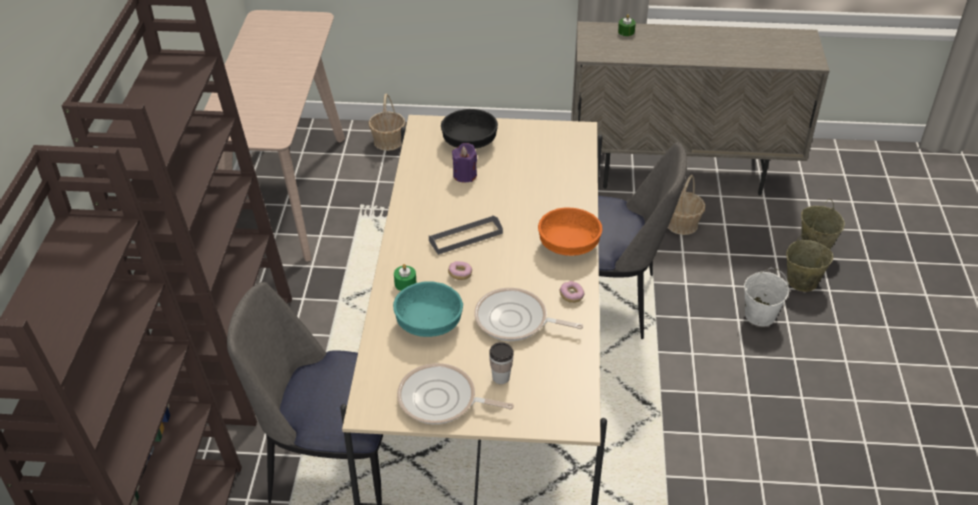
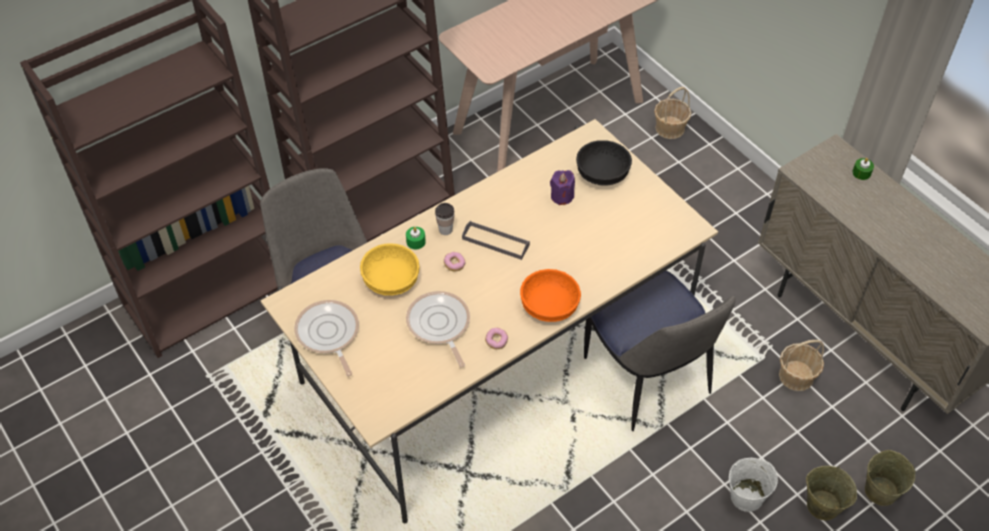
camera: 50 degrees right, 10 degrees up
turquoise bowl [393,282,463,337] -> yellow bowl [360,243,420,296]
cup [489,342,514,384] -> cup moved to [435,203,455,235]

